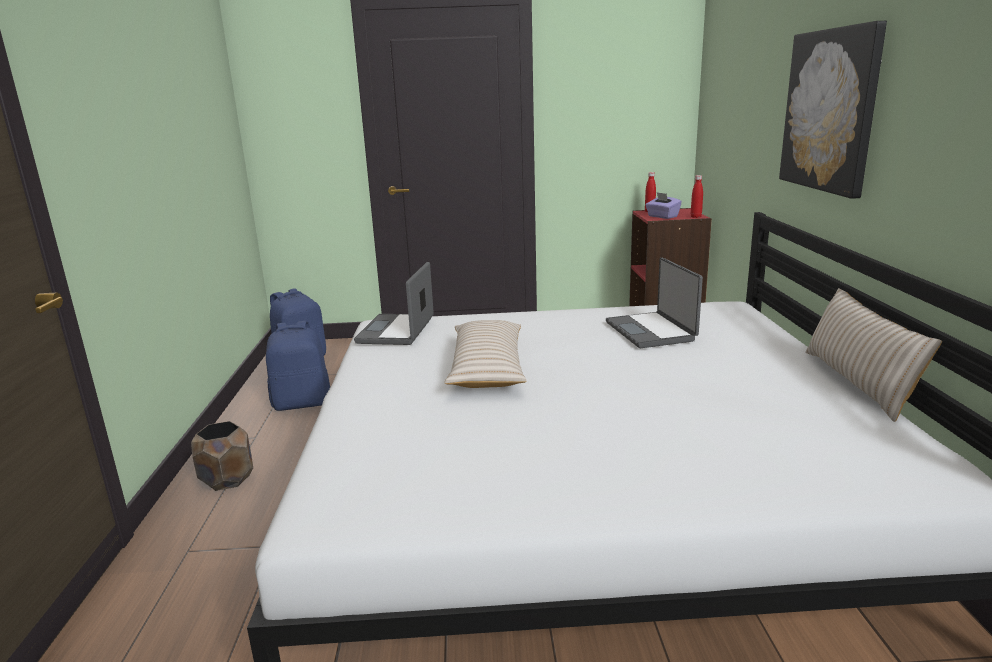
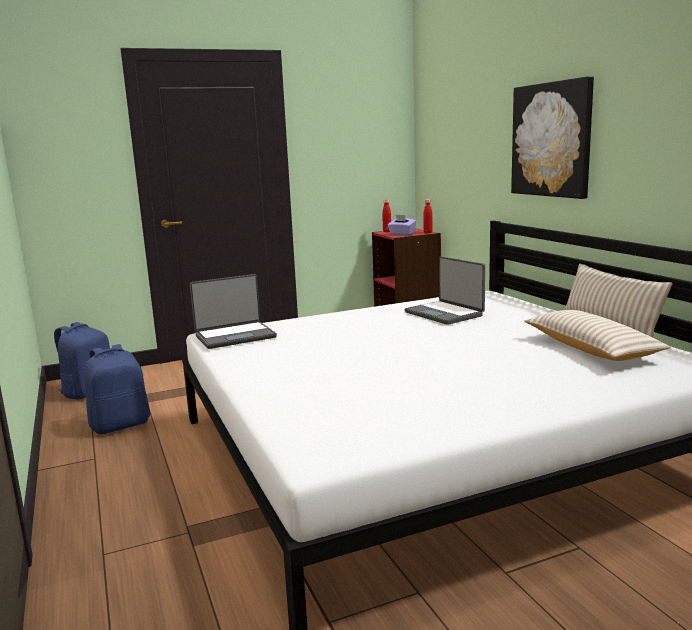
camera: 20 degrees left, 5 degrees down
brown planter [191,421,253,491] -> none
laptop [354,262,434,345] -> laptop turned 105 degrees counterclockwise [190,274,277,349]
beige pillow [444,320,526,388] -> beige pillow moved to [524,310,670,361]

